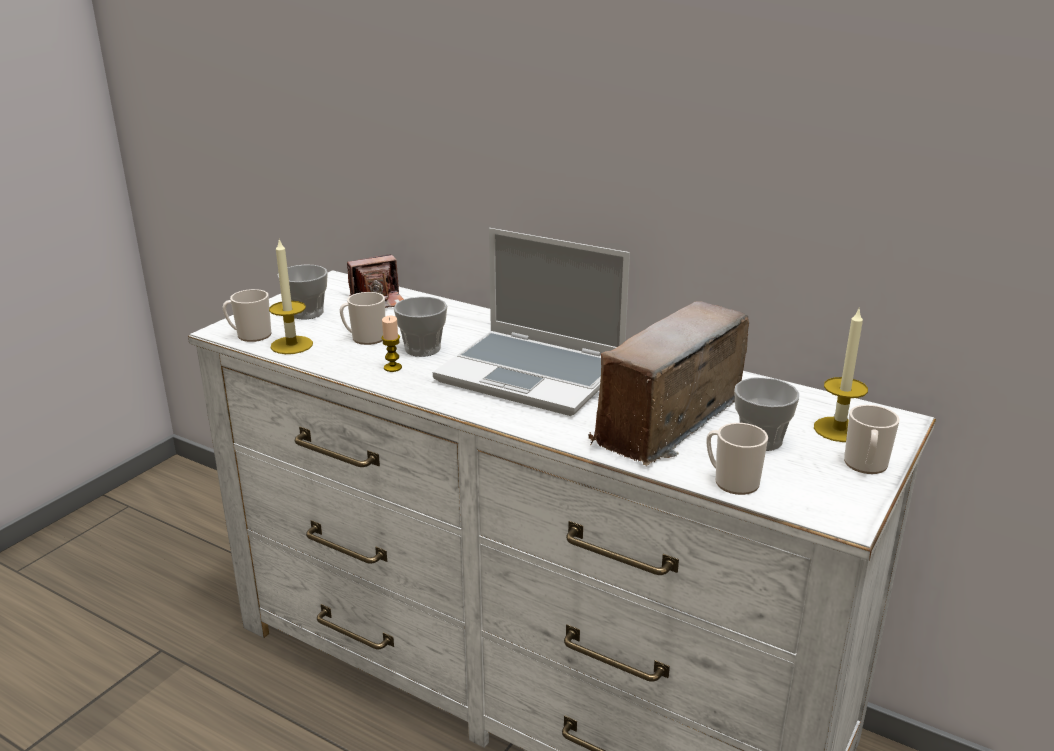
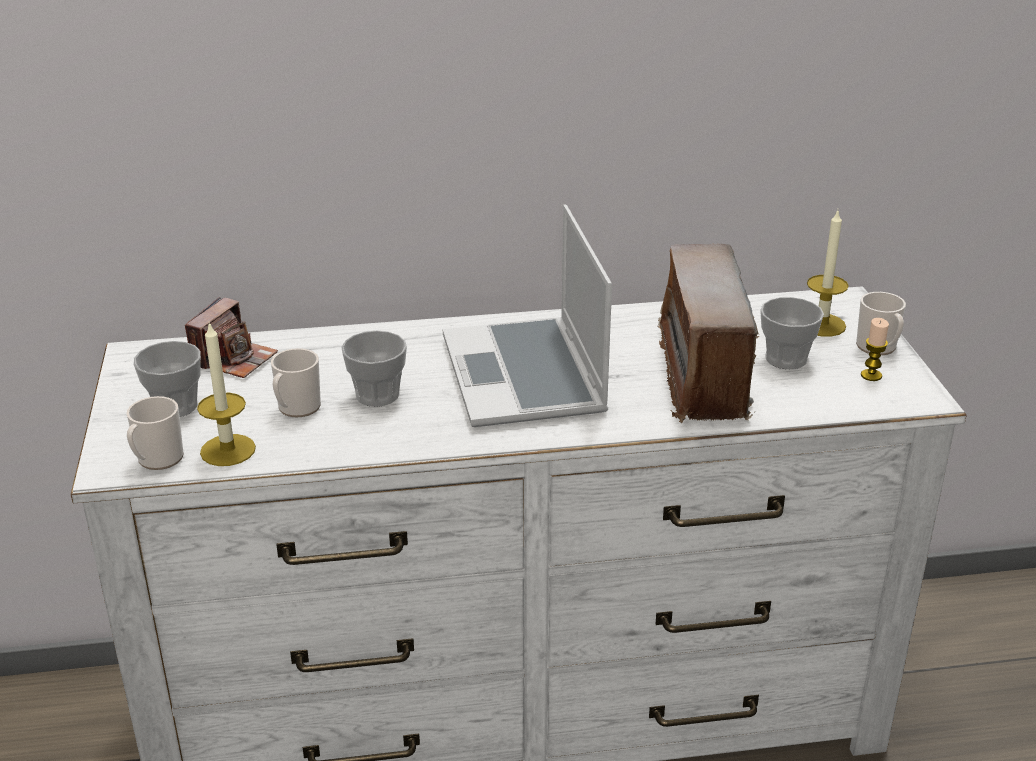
camera: 40 degrees left, 5 degrees up
candle [381,316,402,372] -> candle moved to [861,318,889,381]
laptop [433,228,630,416] -> laptop turned 90 degrees clockwise [443,204,612,427]
mug [706,423,768,495] -> none

